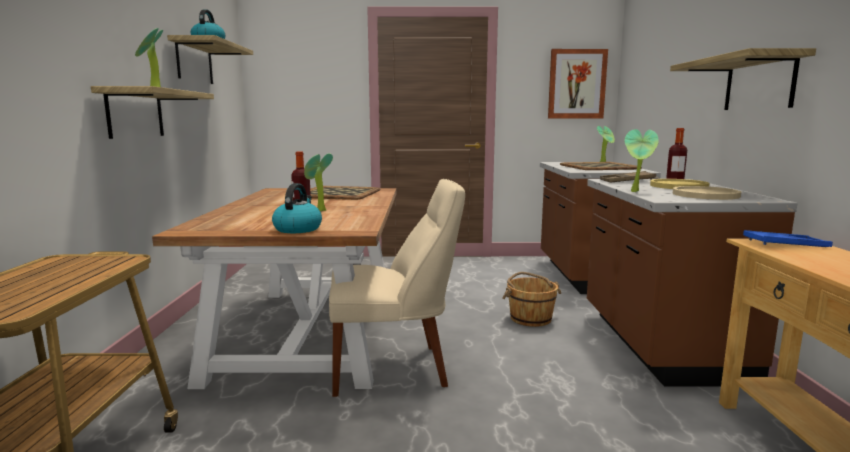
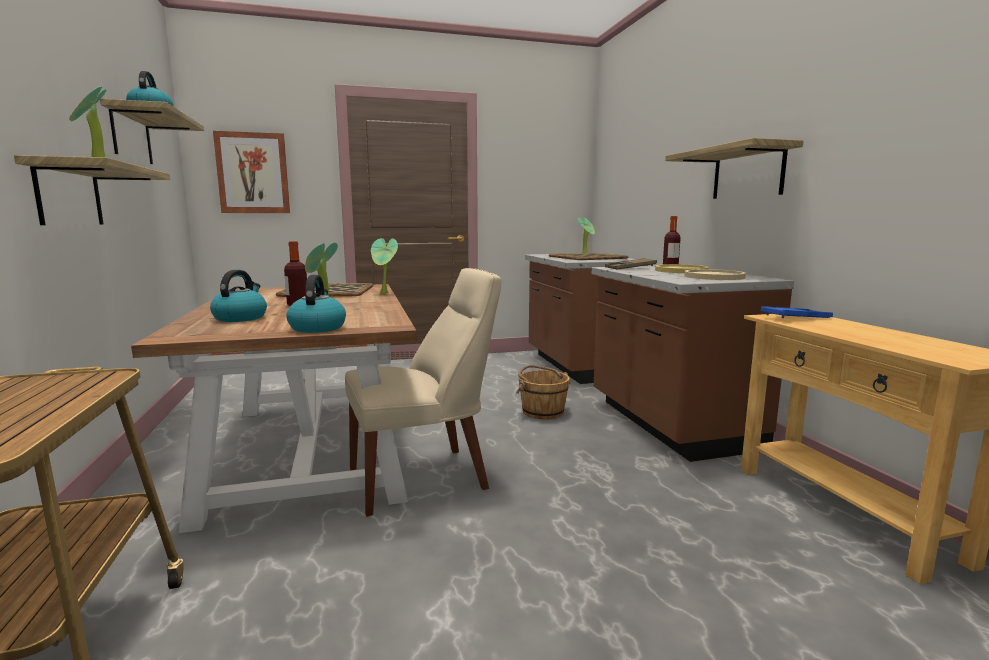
camera: 15 degrees left, 0 degrees up
picture [548,49,608,119] -> picture moved to [213,131,290,213]
potted plant [625,129,659,192] -> potted plant moved to [371,238,398,294]
none -> kettle [210,270,267,322]

